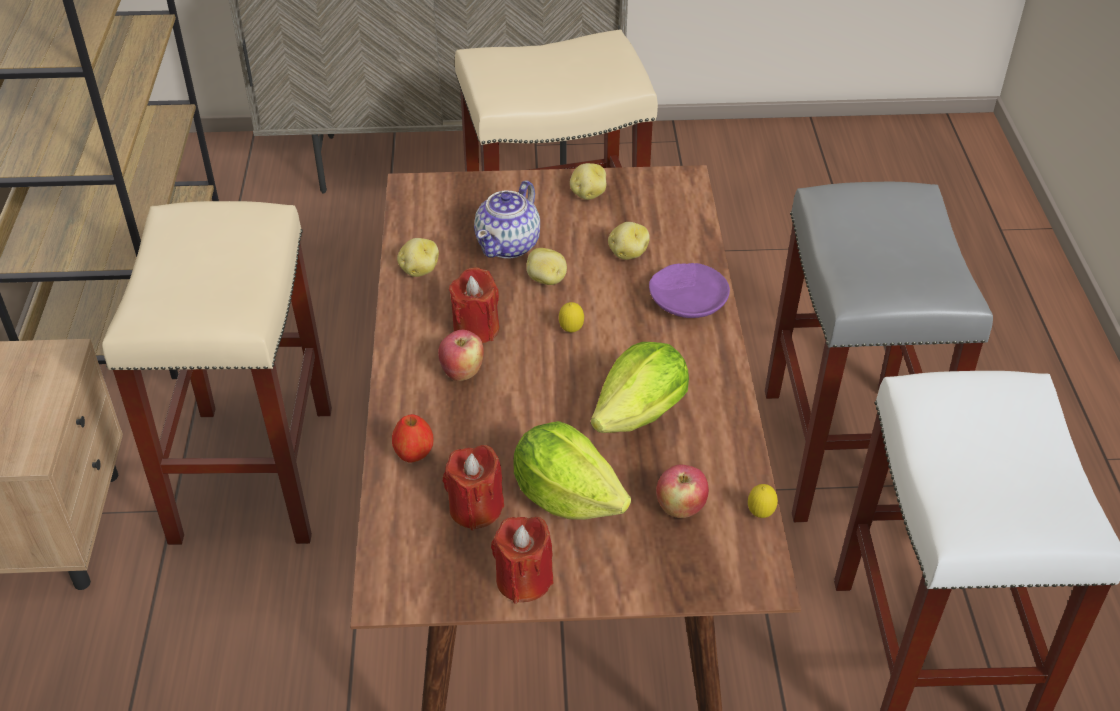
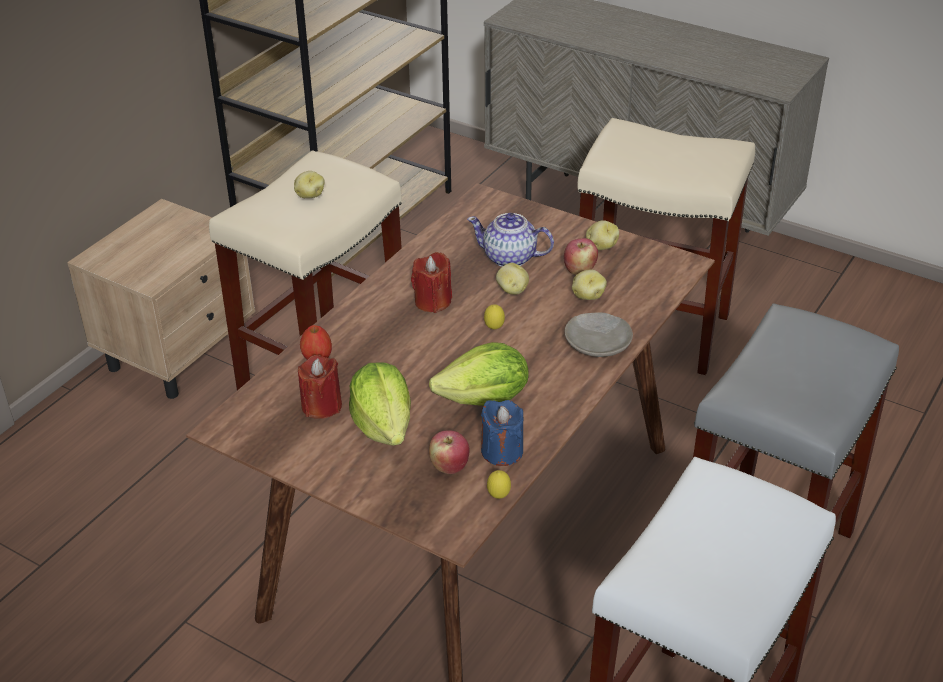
camera: 35 degrees right, 5 degrees down
potato [397,238,439,277] -> potato moved to [294,171,325,198]
apple [438,330,484,381] -> apple moved to [564,238,598,275]
teapot [474,181,540,259] -> teapot turned 45 degrees clockwise [467,213,554,267]
red candle [491,517,554,604] -> none
purple plate [649,263,730,318] -> beige plate [564,312,633,357]
none -> blue candle [481,400,524,466]

